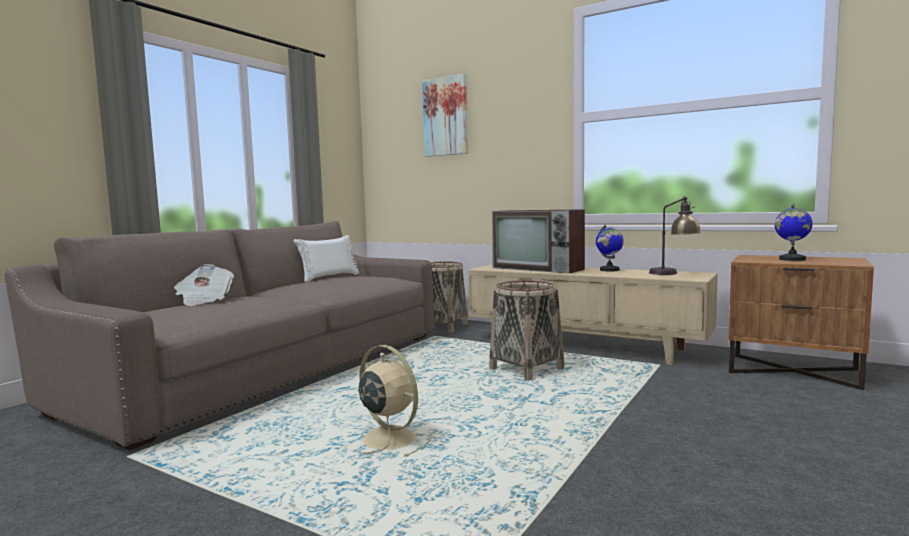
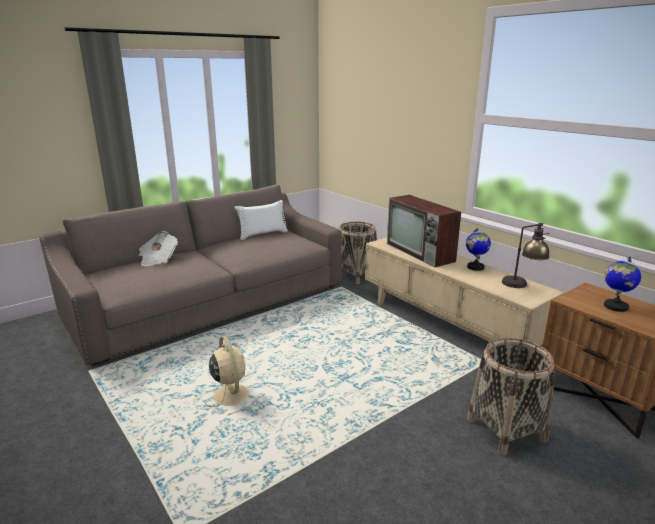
camera: 20 degrees right, 15 degrees up
picture [422,74,468,157] -> none
basket [489,280,564,380] -> basket moved to [467,338,555,456]

